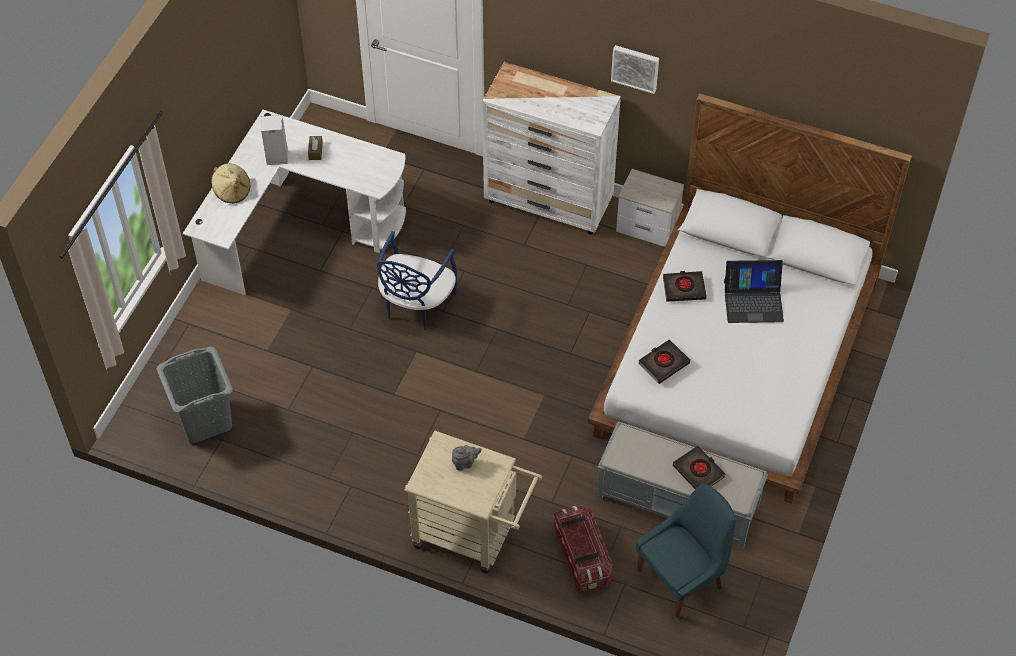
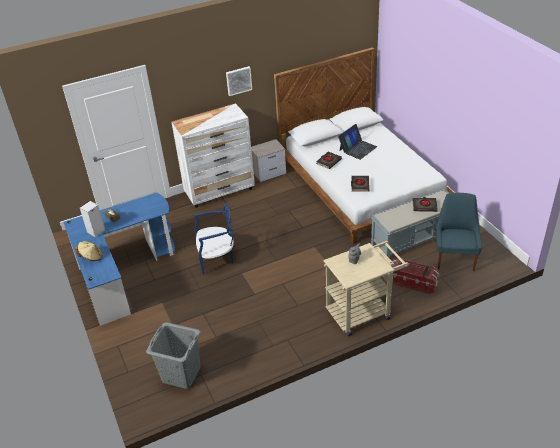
camera: 45 degrees left, 15 degrees down
white desk [183,110,406,295] -> blue desk [63,193,175,326]
blue chair [377,231,457,330] -> blue chair turned 75 degrees counterclockwise [194,203,234,275]

